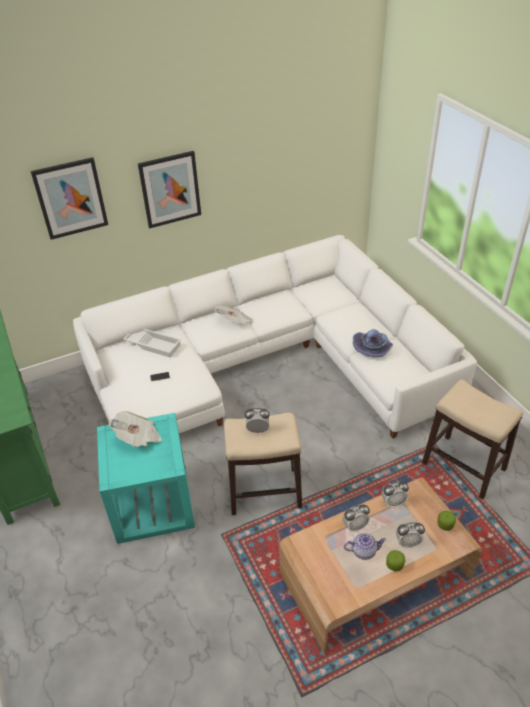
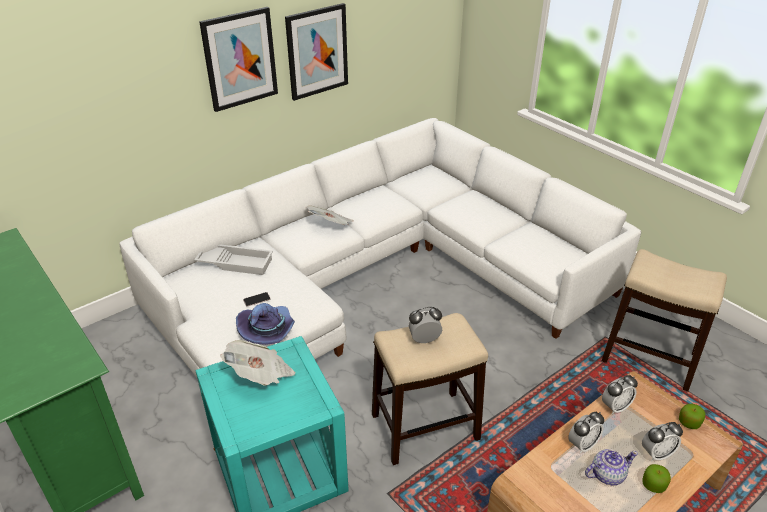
camera: 15 degrees left, 5 degrees down
picture [31,157,108,240] -> picture moved to [285,3,348,101]
purple hat [353,329,393,357] -> purple hat moved to [236,303,295,345]

